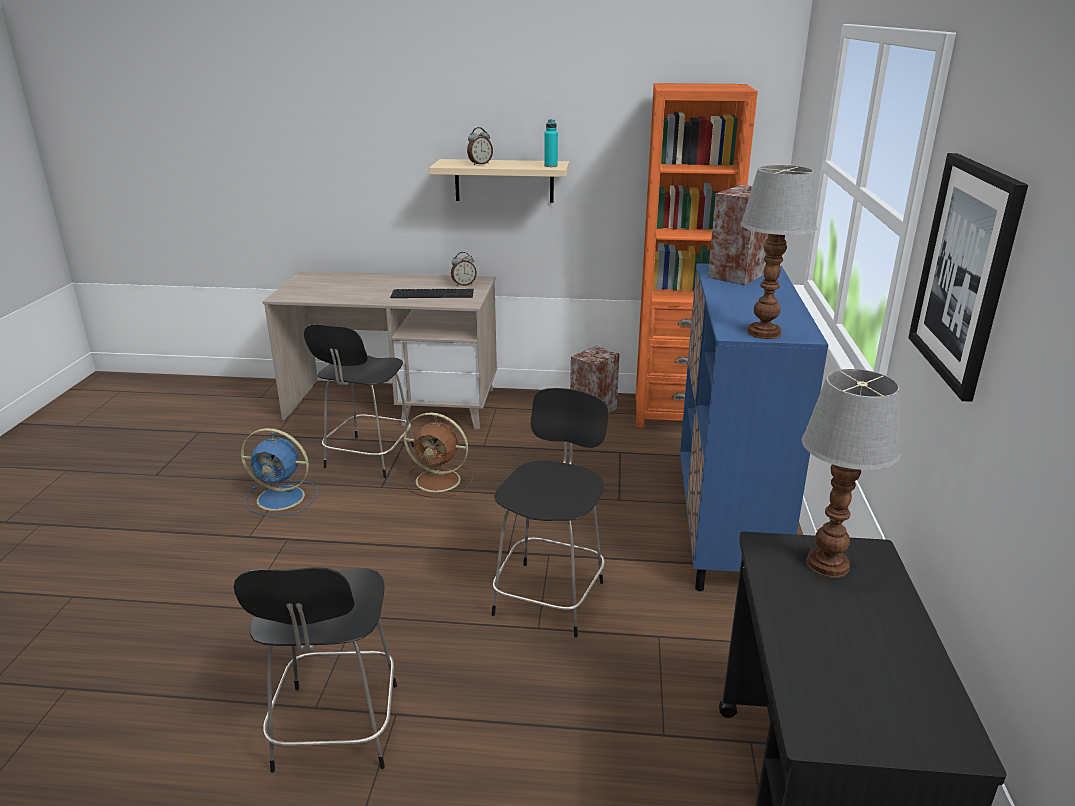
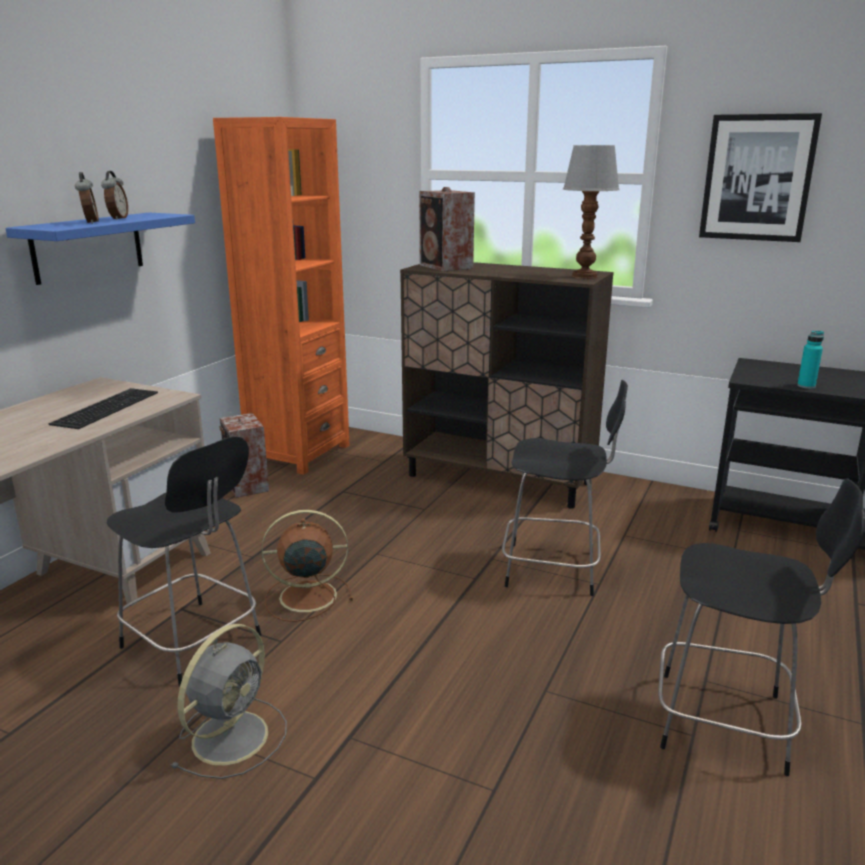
camera: 70 degrees left, 5 degrees down
blue fan [241,428,318,517] -> grey fan [171,624,287,779]
brown fan [404,412,473,498] -> brown fan turned 135 degrees counterclockwise [261,510,353,622]
beige shelf [429,159,569,203] -> blue shelf [5,213,195,285]
alarm clock [451,252,477,286] -> alarm clock moved to [101,171,128,220]
black chair [491,388,608,637] -> black chair turned 150 degrees clockwise [502,380,628,596]
turquoise bottle [544,119,558,167] -> turquoise bottle moved to [797,331,824,389]
blue cabinet [680,263,828,591] -> brown cabinet [400,262,614,509]
table lamp [802,369,901,578] -> none

